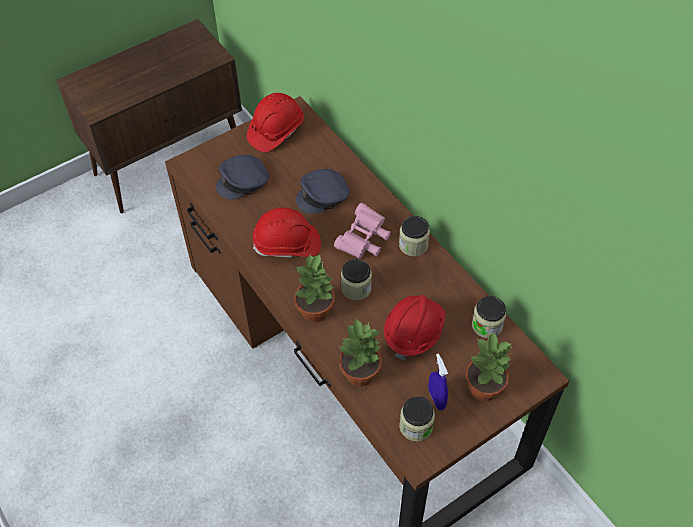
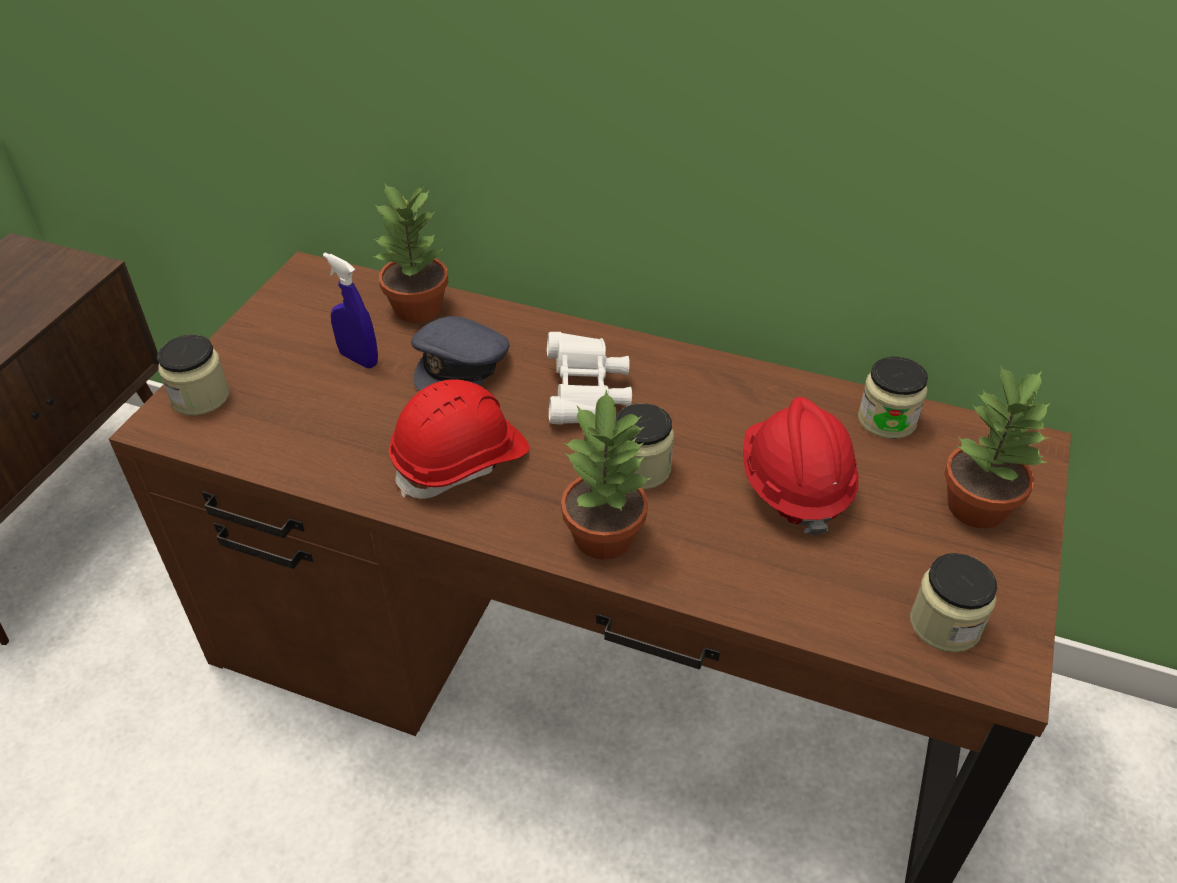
camera: 35 degrees left, 10 degrees down
grey cap [216,155,269,200] -> none
red hard hat [247,93,304,152] -> none
pink binoculars [334,203,391,259] -> white binoculars [547,332,632,425]
potted plant [338,318,382,386] -> potted plant moved to [374,183,448,323]
jar [399,216,430,256] -> jar moved to [157,334,229,416]
blue spray bottle [428,354,448,410] -> blue spray bottle moved to [323,252,378,368]

